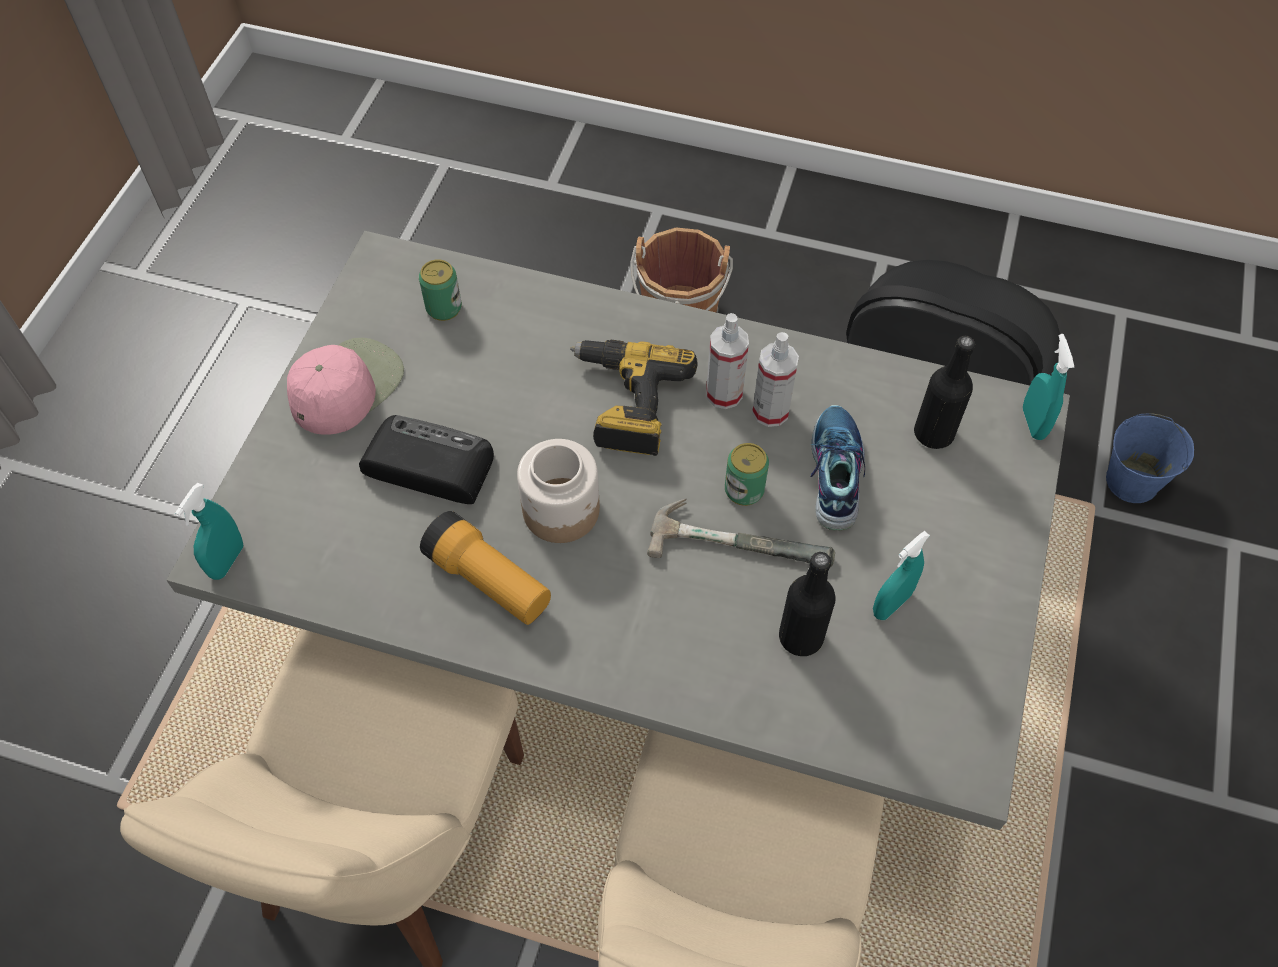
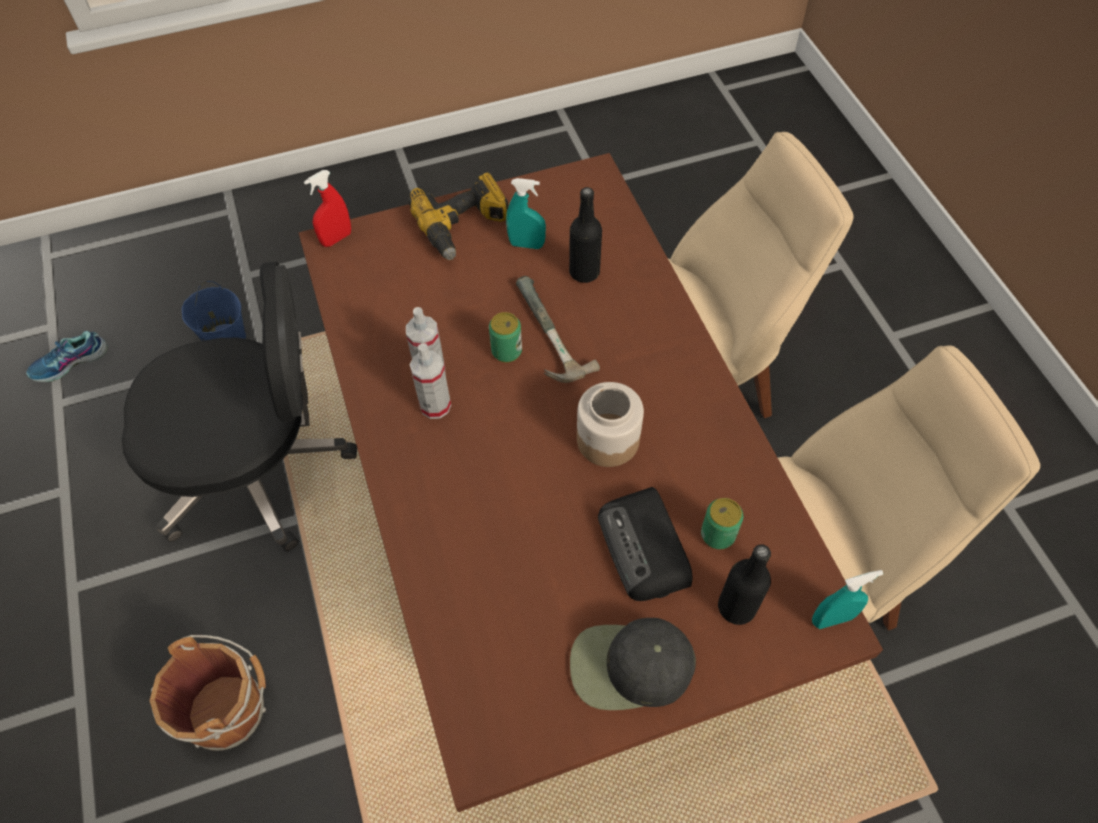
camera: 125 degrees left, 0 degrees up
grey dining table [166,231,1070,830] -> brown dining table [299,153,883,812]
pink cap [287,338,404,435] -> black cap [570,618,696,710]
can [419,259,462,321] -> can moved to [701,498,743,549]
flashlight [420,511,551,625] -> none
power drill [570,340,698,456] -> power drill moved to [408,173,509,260]
shoe [810,405,865,530] -> shoe moved to [26,331,108,382]
black bottle [914,336,975,449] -> black bottle moved to [718,544,771,625]
turquoise spray bottle [1023,334,1074,440] -> red spray bottle [304,170,351,247]

